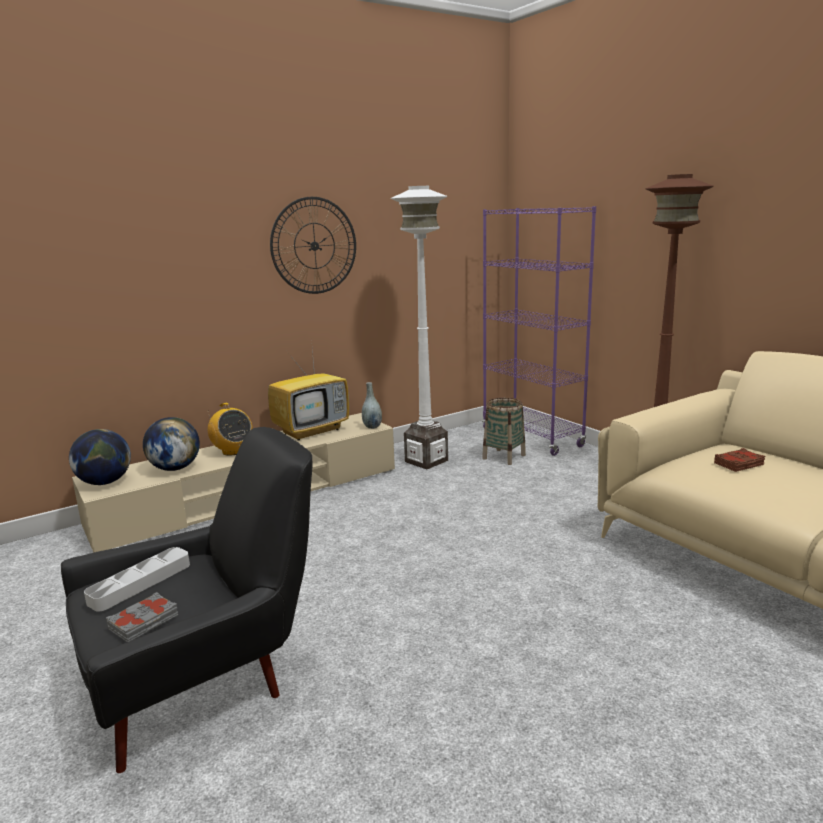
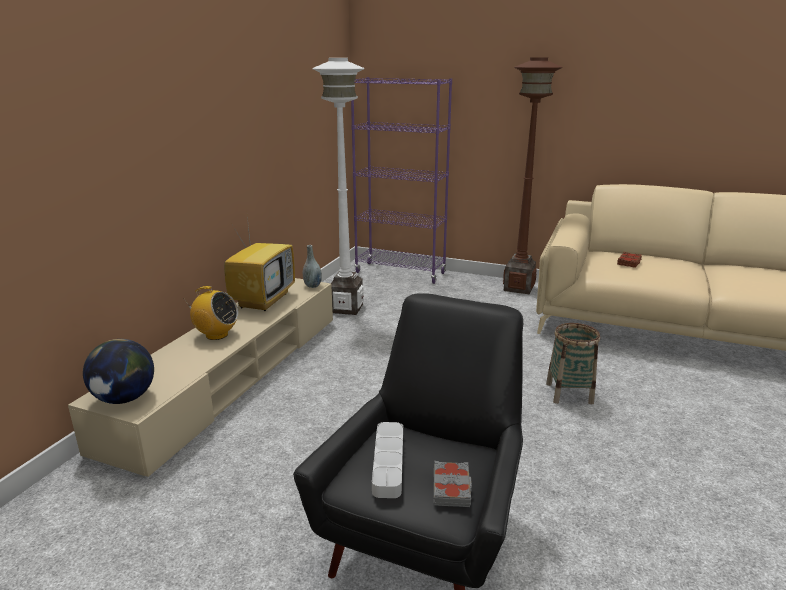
camera: 35 degrees left, 5 degrees up
globe [143,417,200,471] -> none
wall clock [270,197,356,294] -> none
basket [482,397,526,465] -> basket moved to [546,323,600,404]

